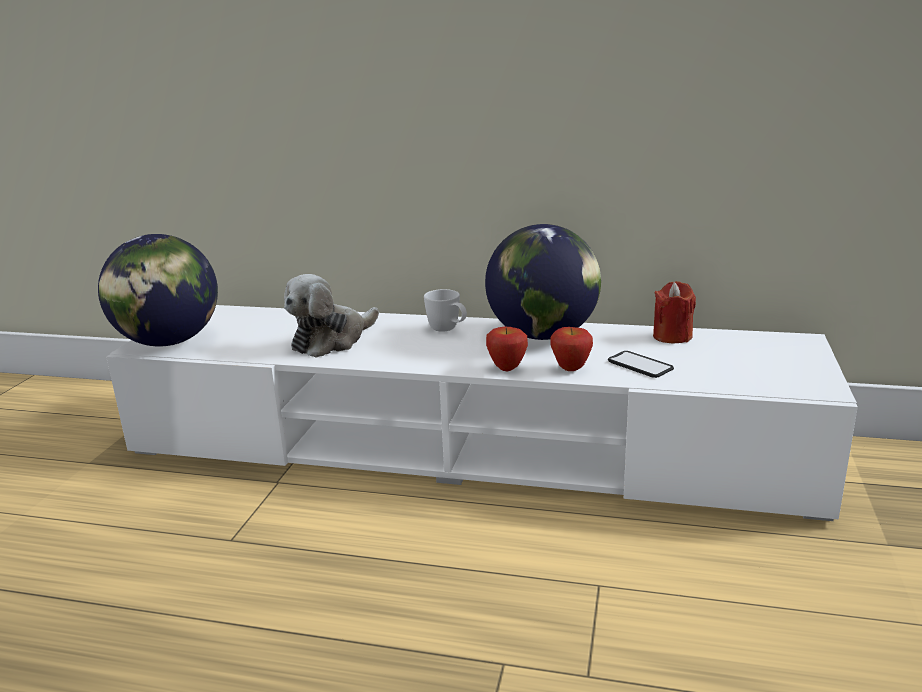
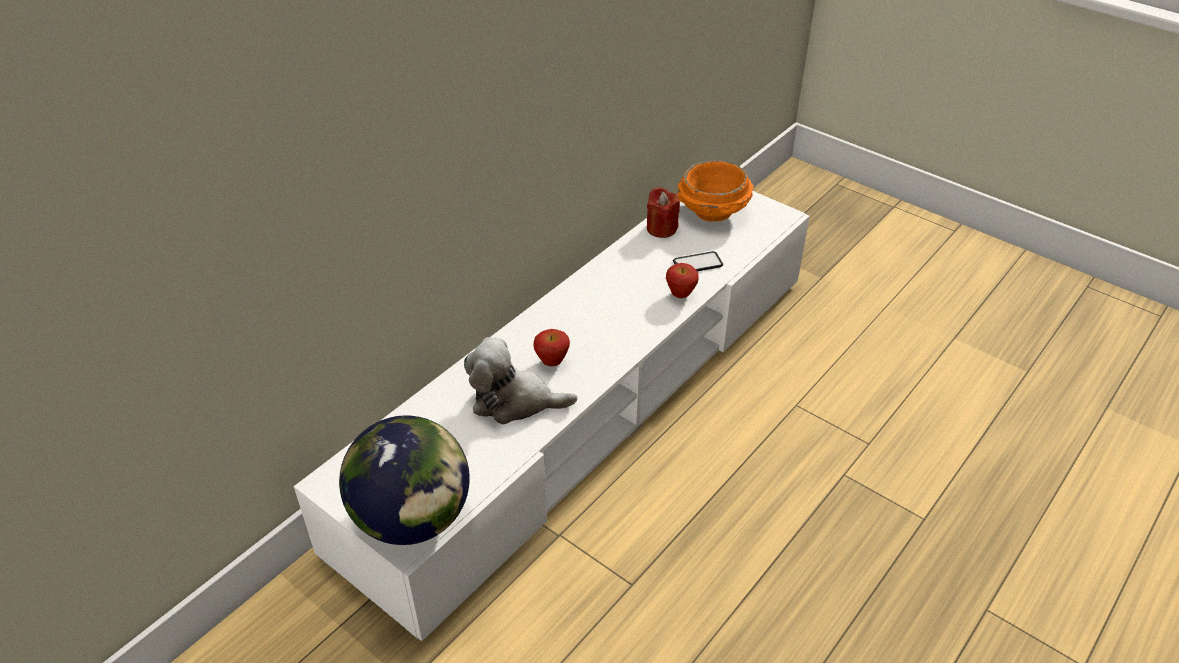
camera: 65 degrees left, 20 degrees up
plush toy [284,274,379,358] -> plush toy turned 120 degrees clockwise [464,337,577,424]
white mug [424,289,467,332] -> none
globe [485,224,601,340] -> none
apple [486,327,528,371] -> apple moved to [533,329,570,367]
none -> orange bowl [678,160,754,222]

